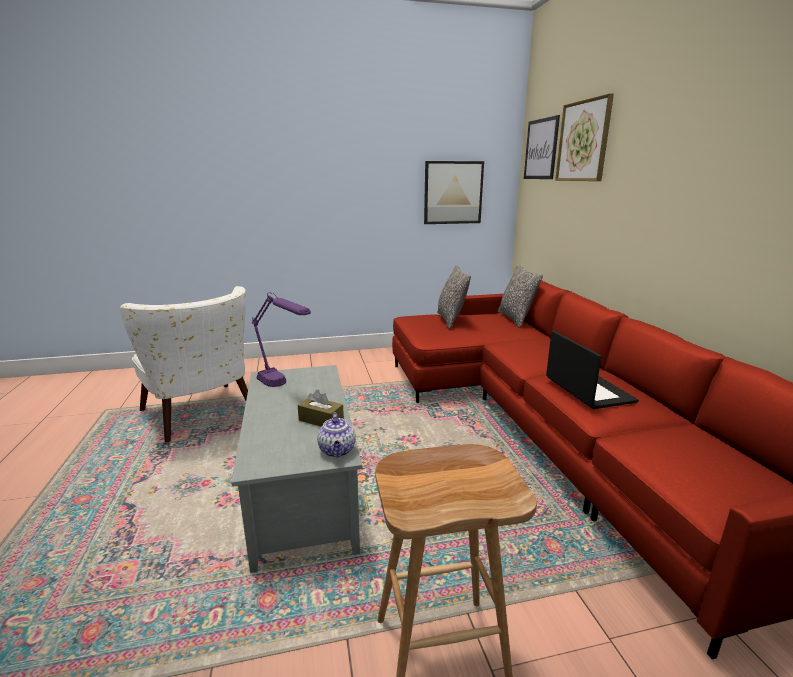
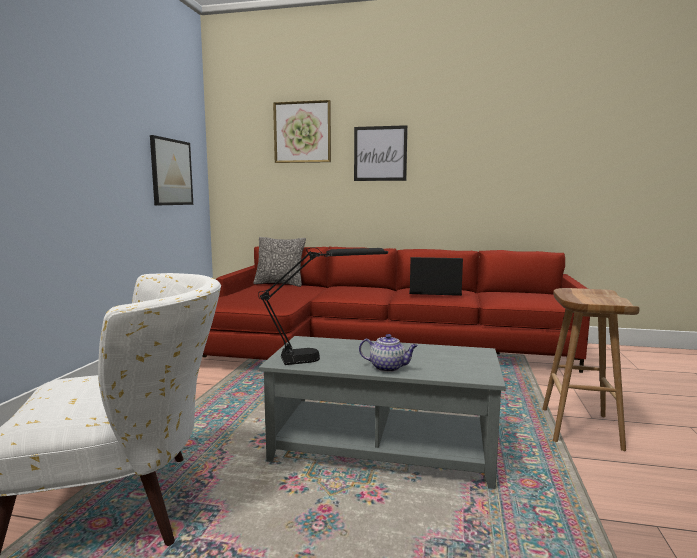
camera: 65 degrees left, 10 degrees down
purple table lamp [251,293,311,387] -> black table lamp [258,248,388,365]
brown tissue box [298,390,344,427] -> none
teapot [317,413,356,457] -> teapot moved to [359,334,418,372]
pillow [437,265,471,329] -> none
picture [524,115,560,179] -> picture moved to [354,125,408,181]

